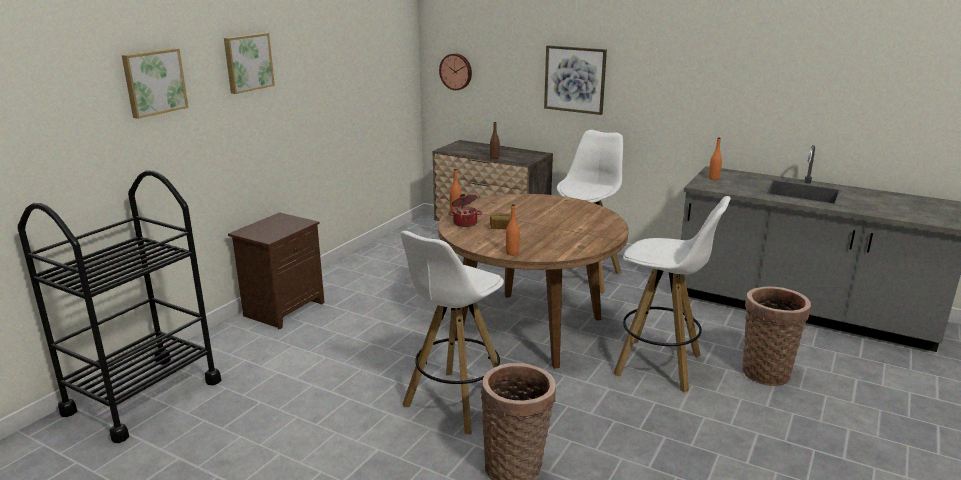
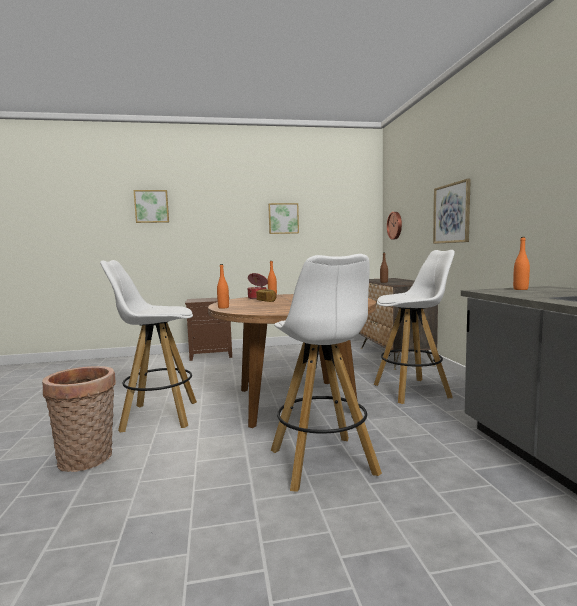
camera: 50 degrees right, 15 degrees down
black cart [18,171,221,443] -> none
picture [224,33,275,94] -> picture moved to [268,203,299,234]
basket [742,287,811,386] -> none

